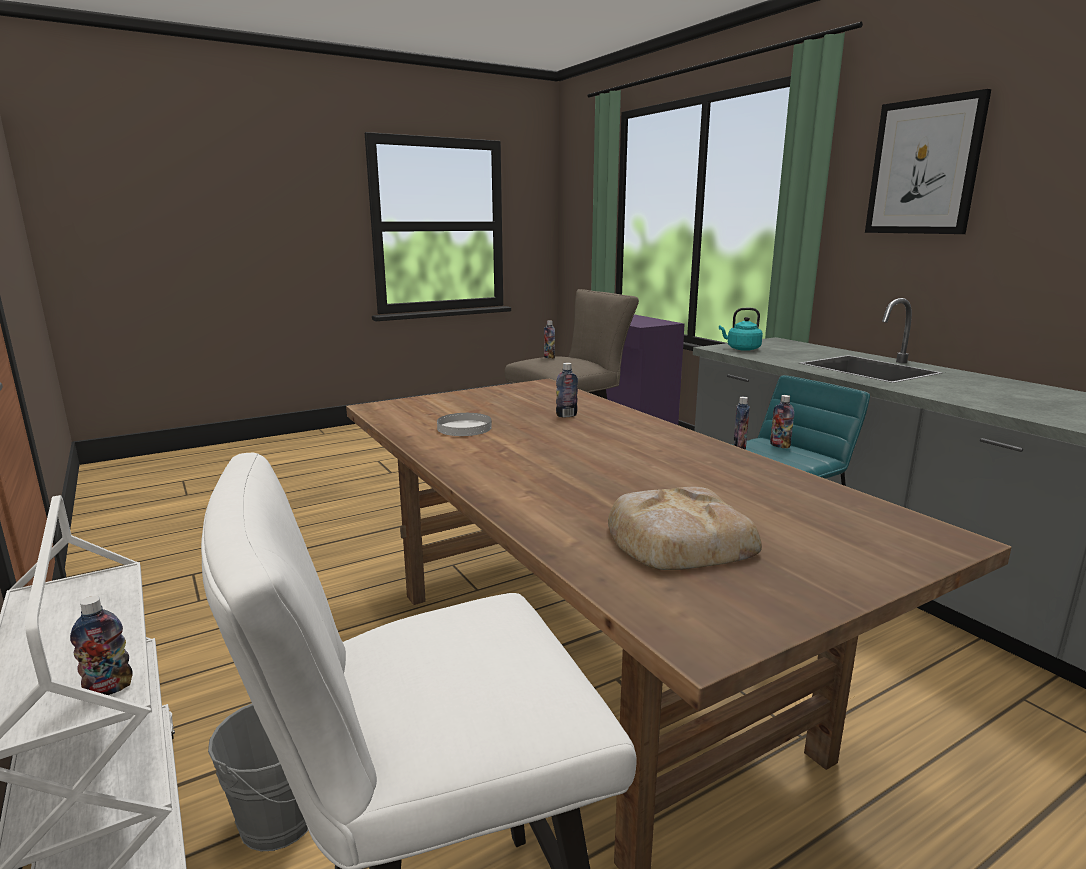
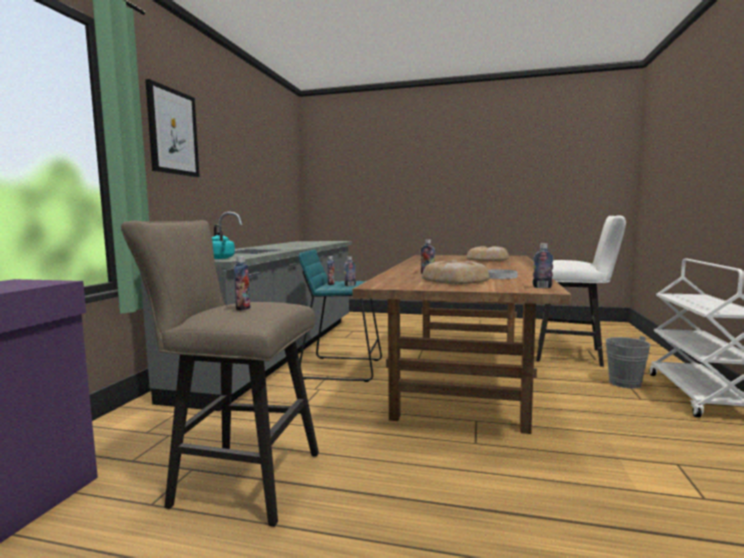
camera: 135 degrees left, 10 degrees down
bottle [70,596,133,695] -> bottle moved to [533,244,554,288]
none -> bread [422,260,490,284]

